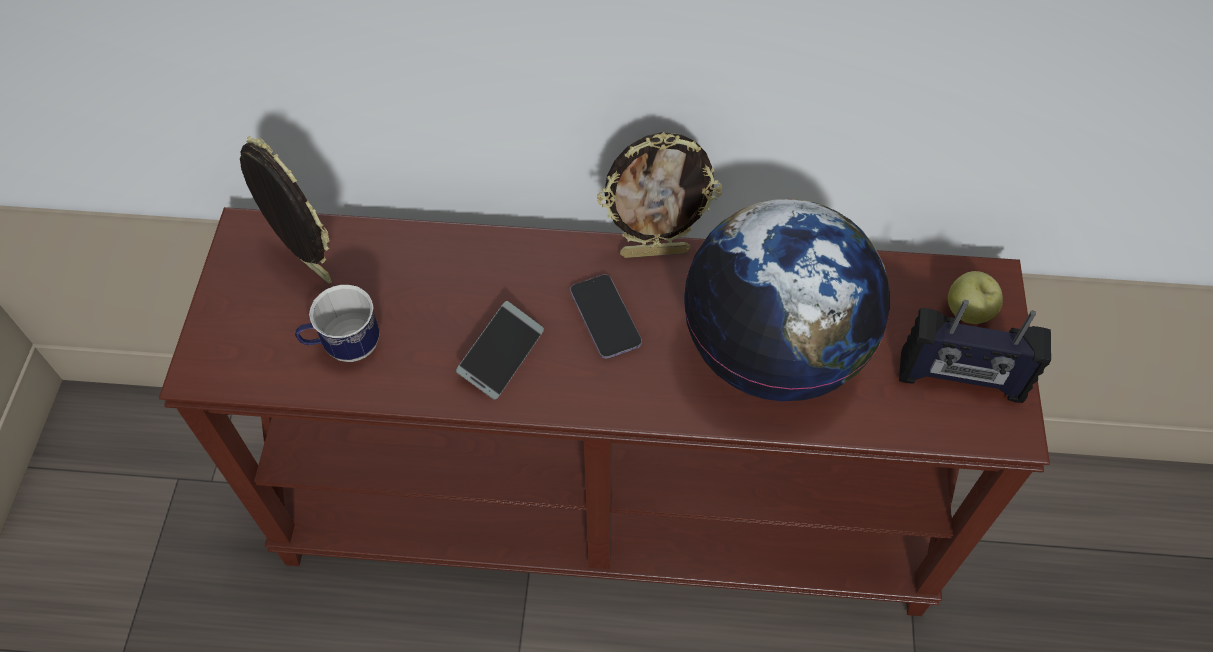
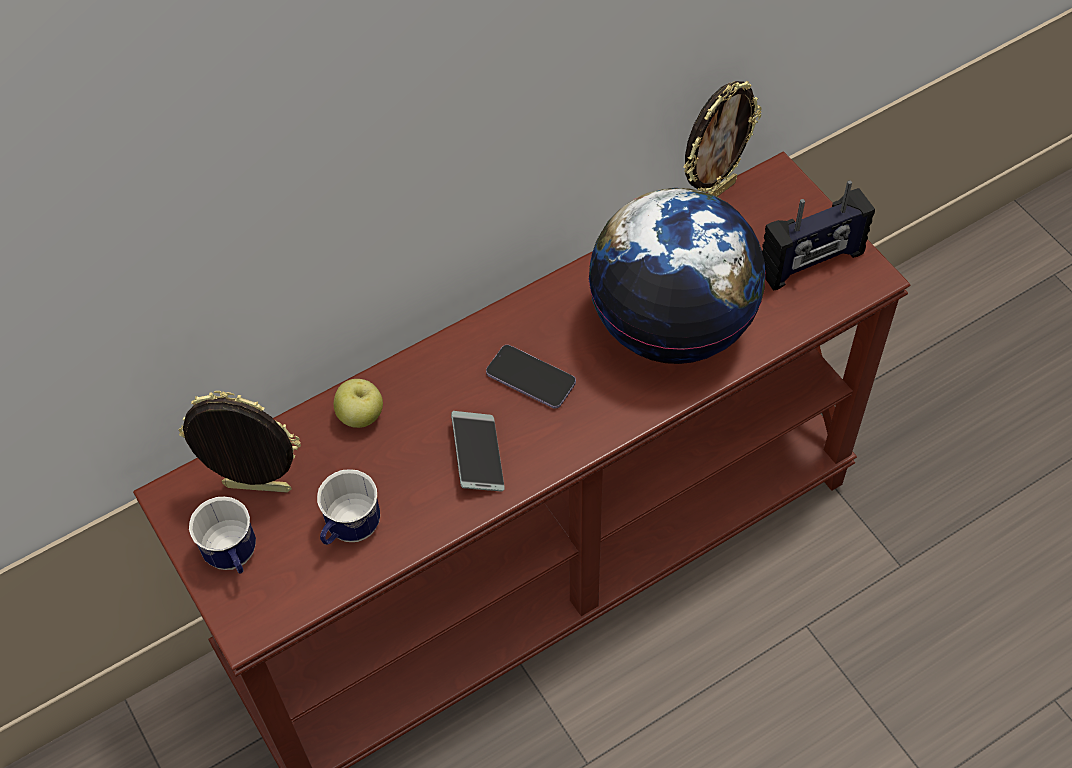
camera: 35 degrees left, 0 degrees up
picture frame [597,132,722,258] -> picture frame moved to [684,80,762,197]
apple [948,271,1003,324] -> apple moved to [334,379,383,428]
none -> mug [189,497,256,574]

